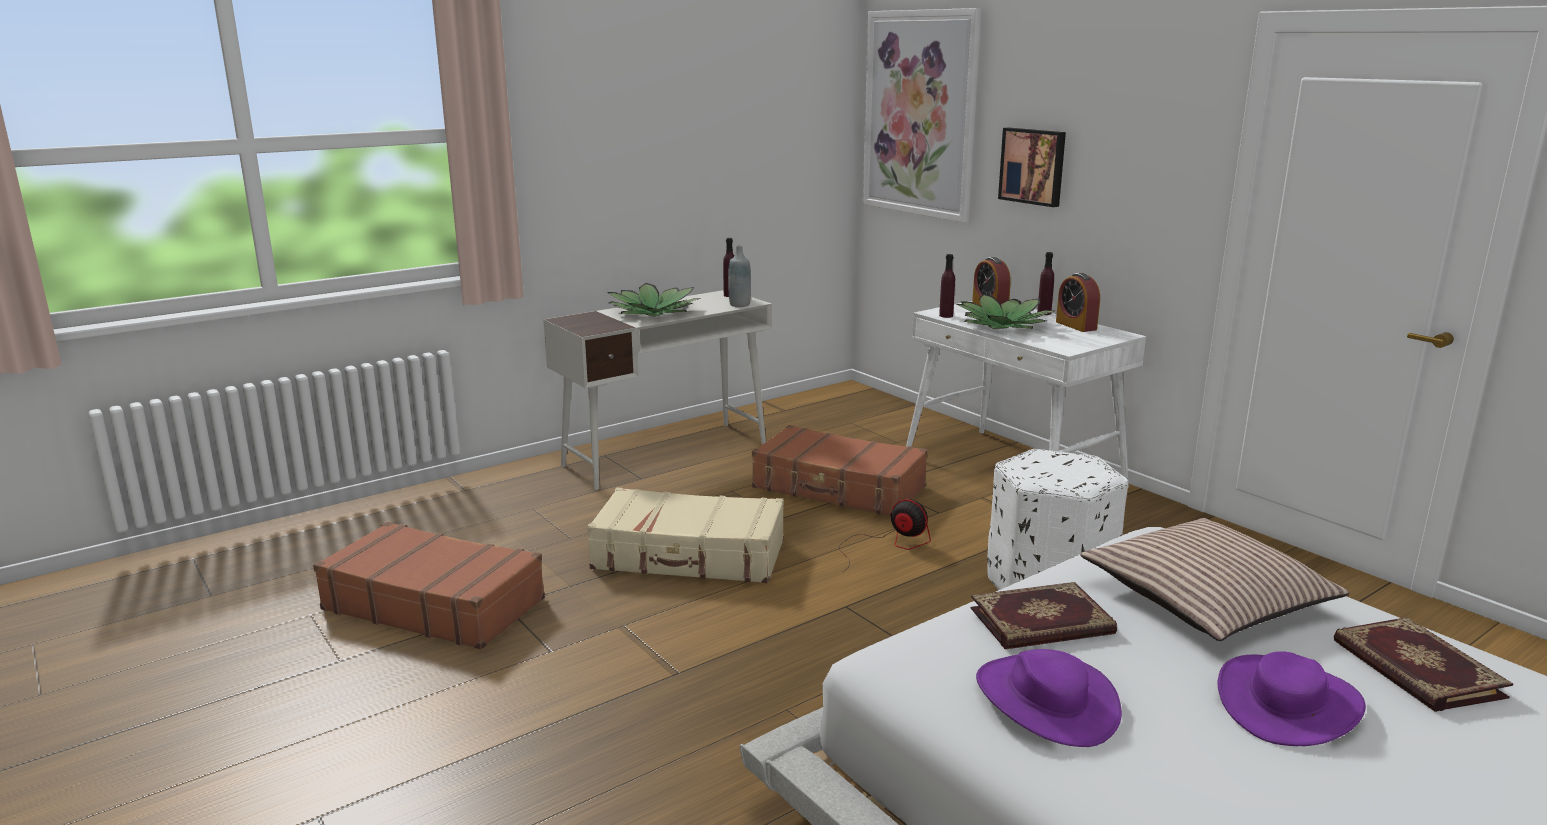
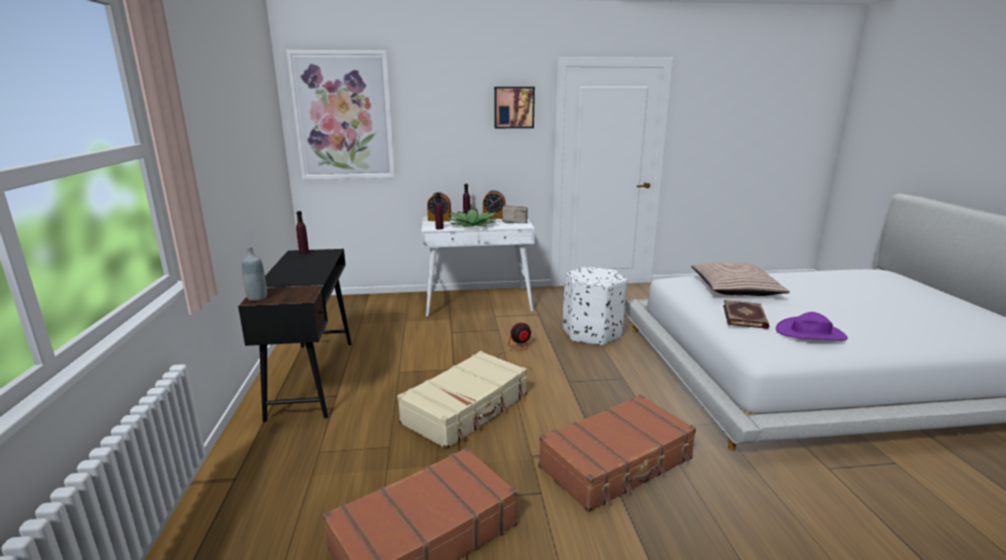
camera: 60 degrees left, 0 degrees up
white desk [543,290,772,490] -> black desk [238,249,352,422]
potted plant [607,283,701,317] -> none
grey bottle [728,245,751,307] -> grey bottle moved to [241,246,267,301]
brown suitcase [752,425,927,516] -> brown suitcase moved to [538,395,696,512]
picture [998,127,1066,207] -> picture moved to [494,87,535,128]
purple hat [1217,651,1366,746] -> none
book [1334,617,1513,712] -> none
none -> radio [502,205,528,223]

